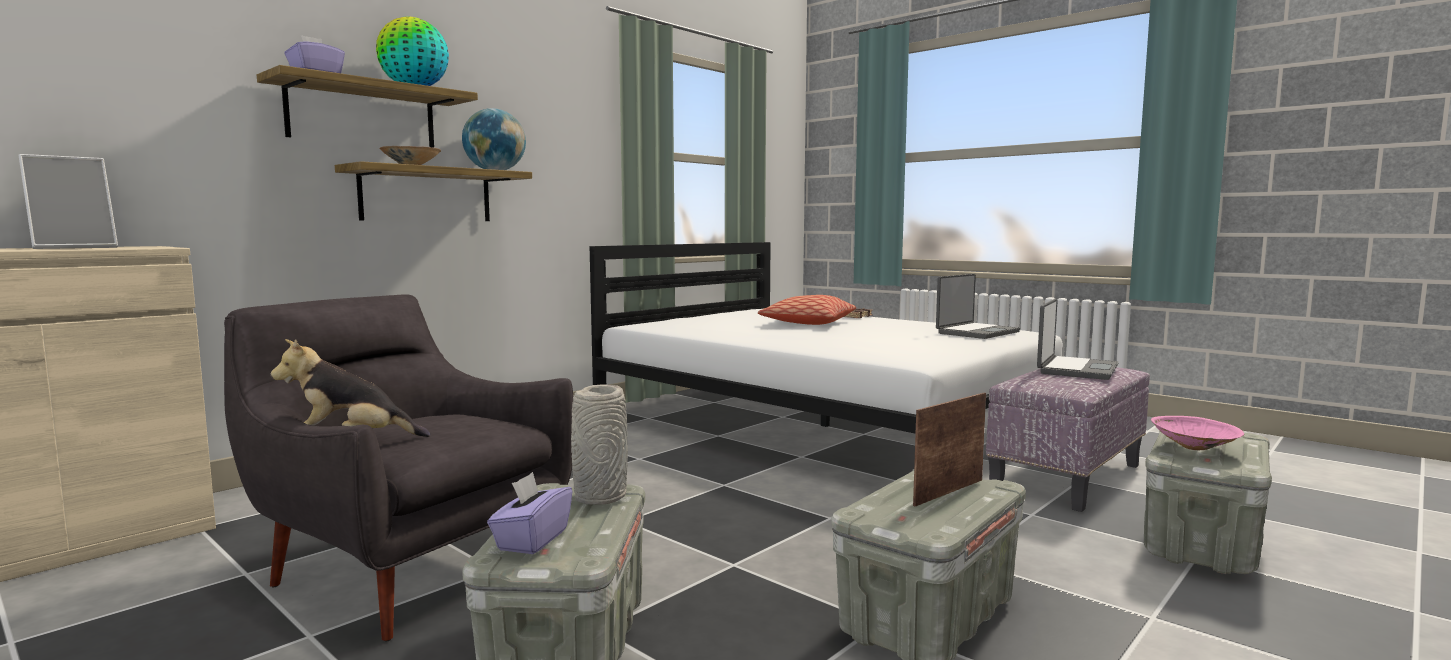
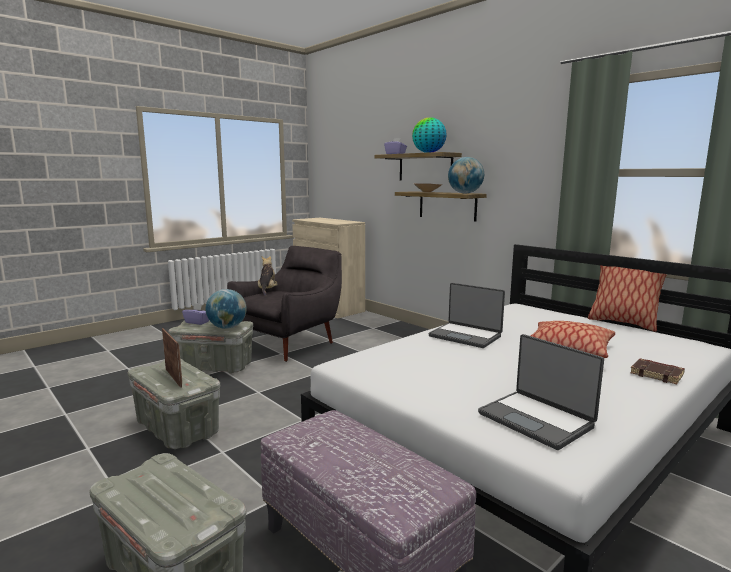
camera: 95 degrees right, 5 degrees up
picture frame [19,154,118,249] -> none
grey vase [571,384,628,505] -> globe [206,289,247,329]
laptop [1037,299,1119,380] -> laptop moved to [429,283,505,348]
pink bowl [1151,416,1244,450] -> none
none -> pillow [588,265,667,332]

